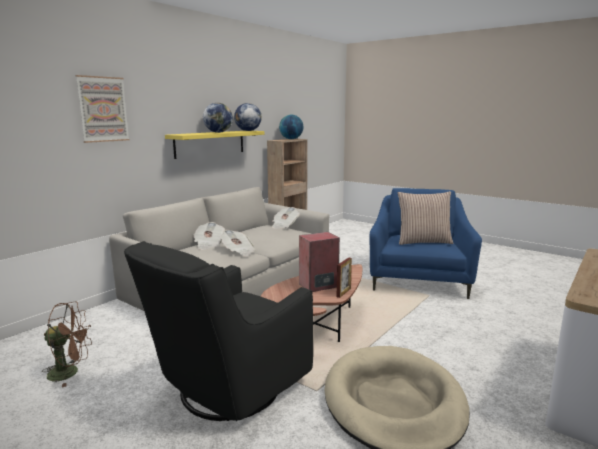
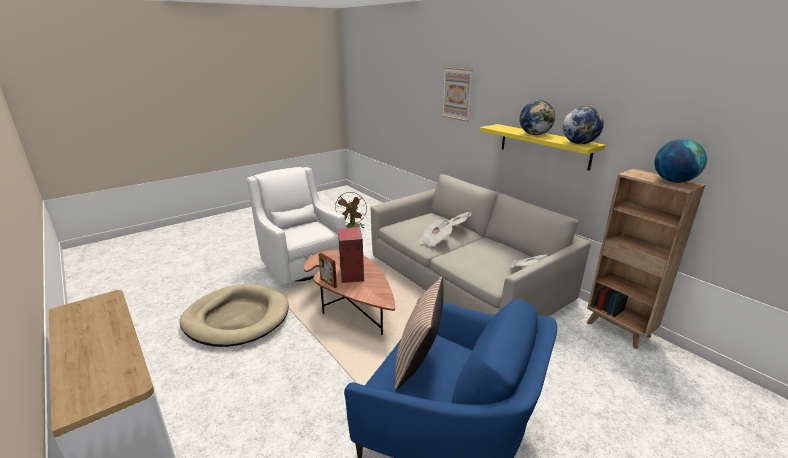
camera: 105 degrees right, 10 degrees up
black armchair [124,241,313,421] -> white armchair [247,167,346,285]

